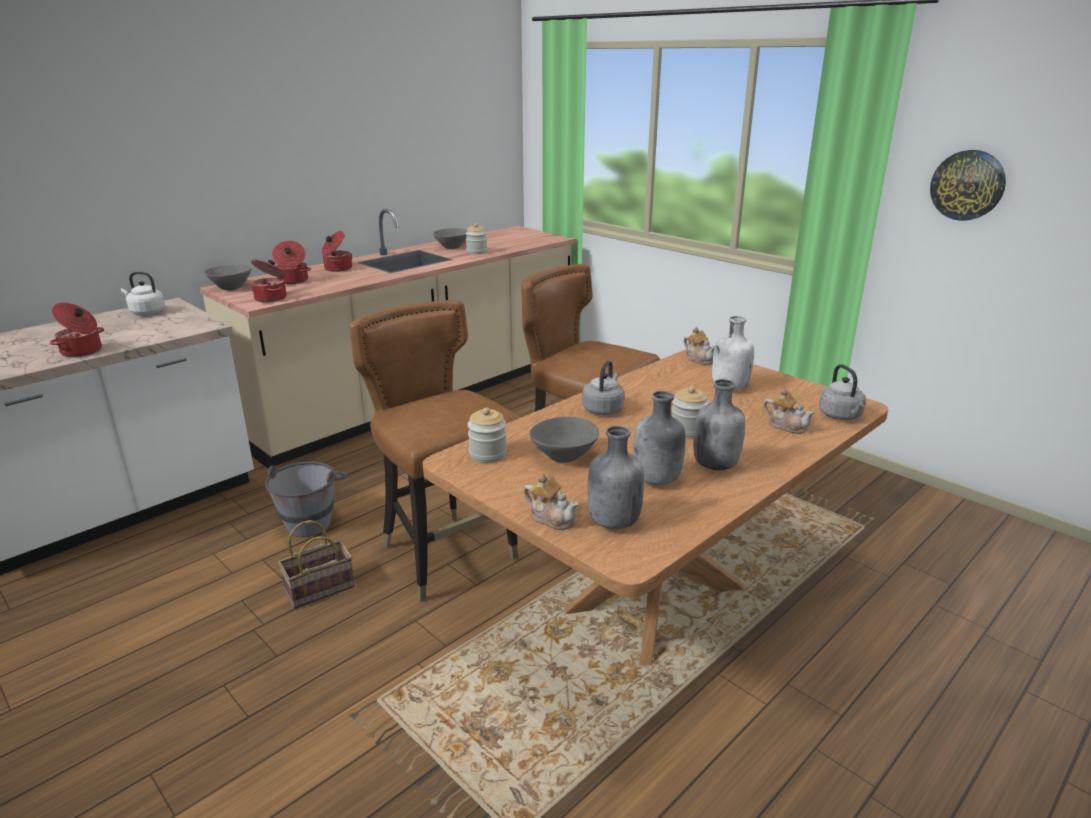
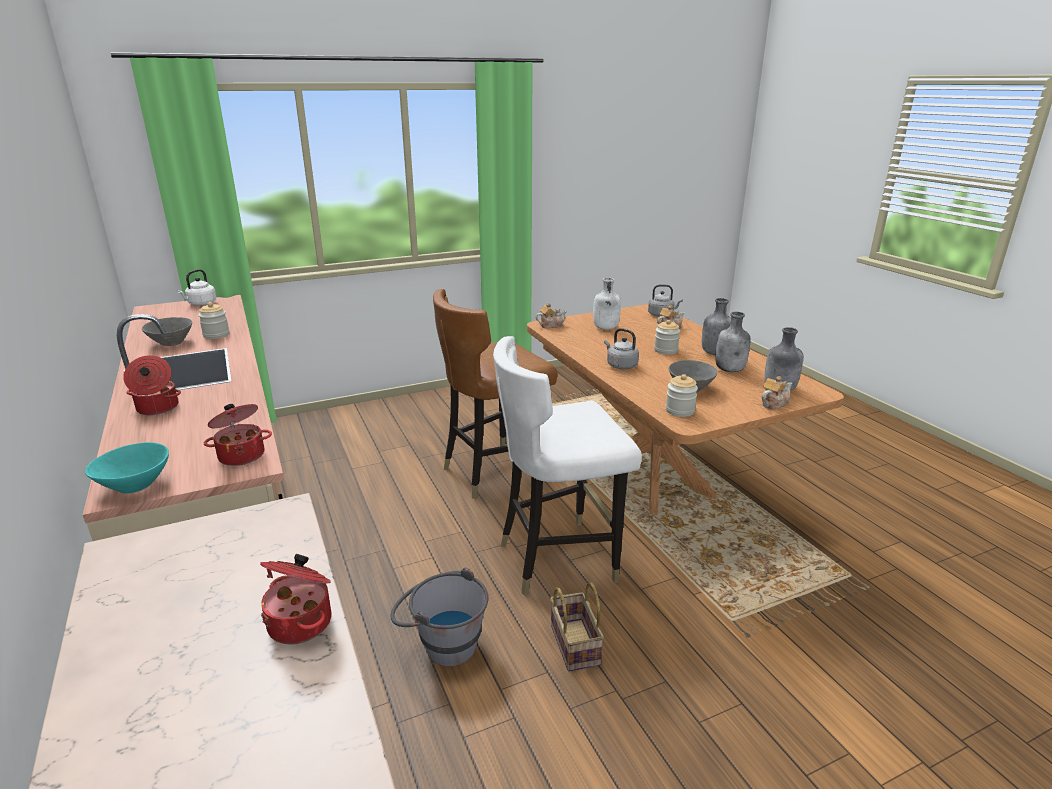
camera: 70 degrees left, 0 degrees up
white kettle [121,272,165,315] -> white kettle moved to [177,269,216,305]
grey bowl [204,265,251,290] -> turquoise bowl [85,442,169,494]
cooking pot [272,241,311,284] -> none
brown chair [350,300,521,602] -> white chair [493,336,642,595]
wall clock [930,150,1006,221] -> none

